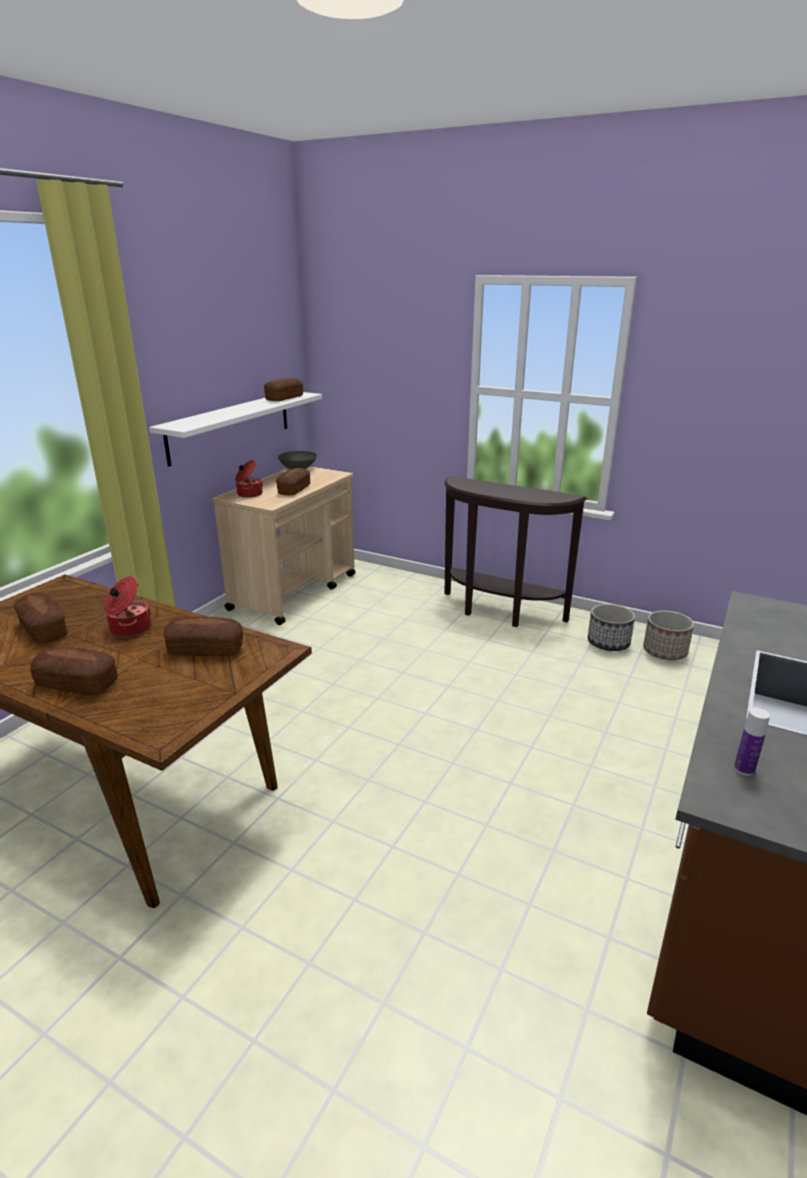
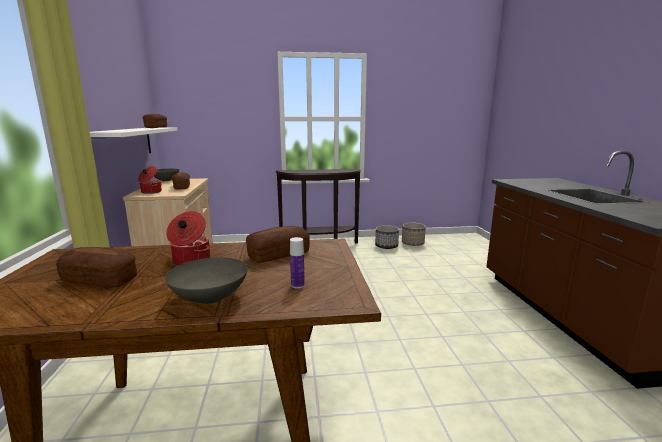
camera: 35 degrees left, 10 degrees down
bread [30,647,118,695] -> grey bowl [165,257,248,304]
bottle [734,708,770,776] -> bottle moved to [290,237,305,289]

